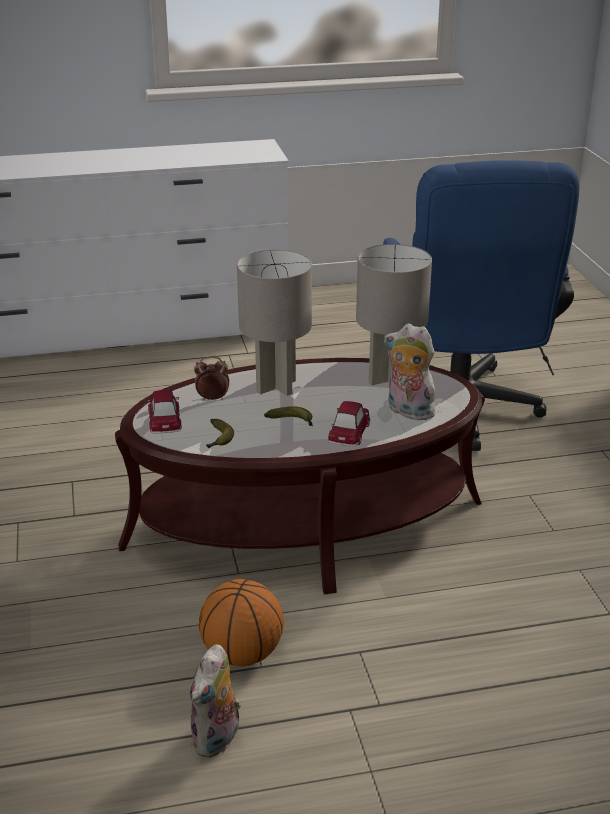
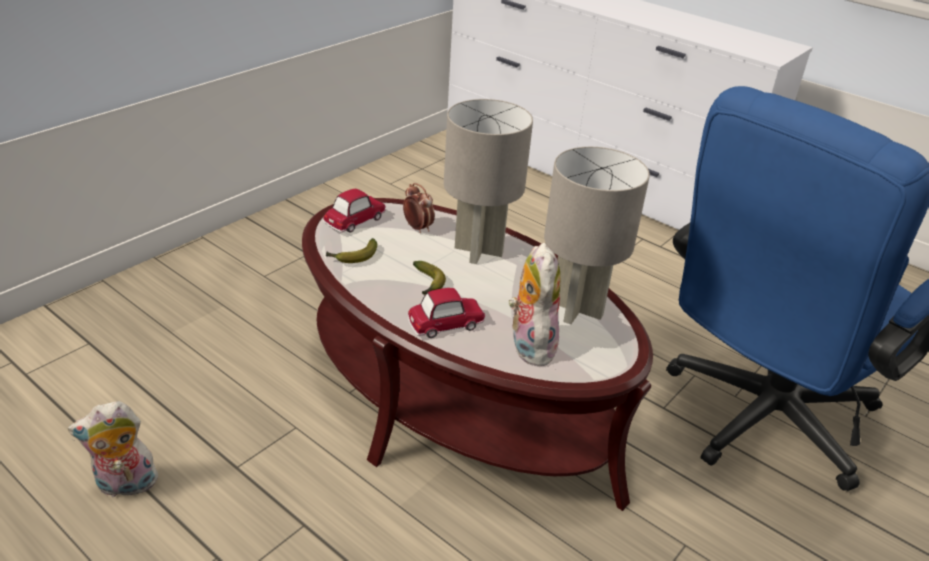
camera: 50 degrees right, 5 degrees up
basketball [199,579,284,666] -> none

